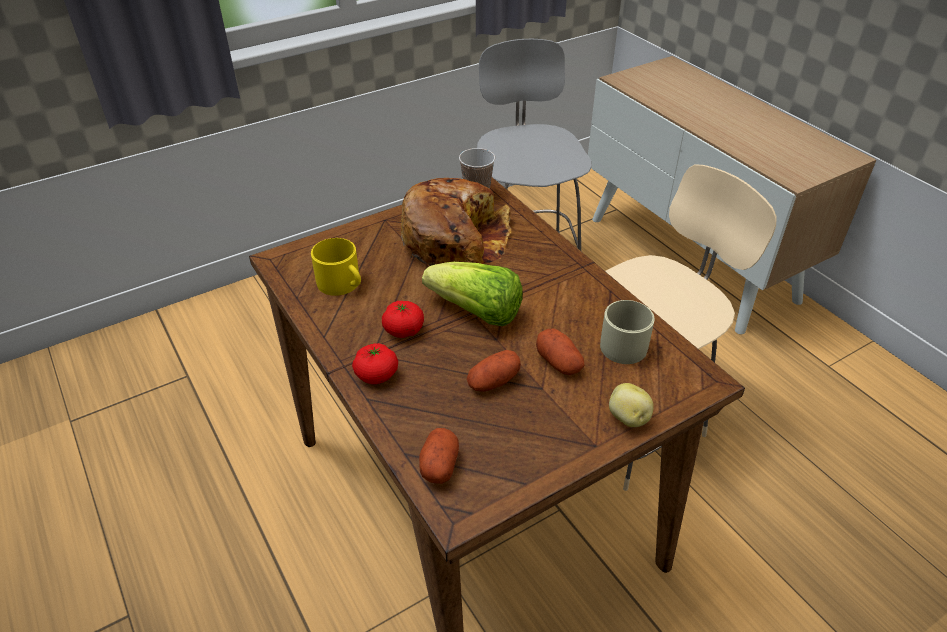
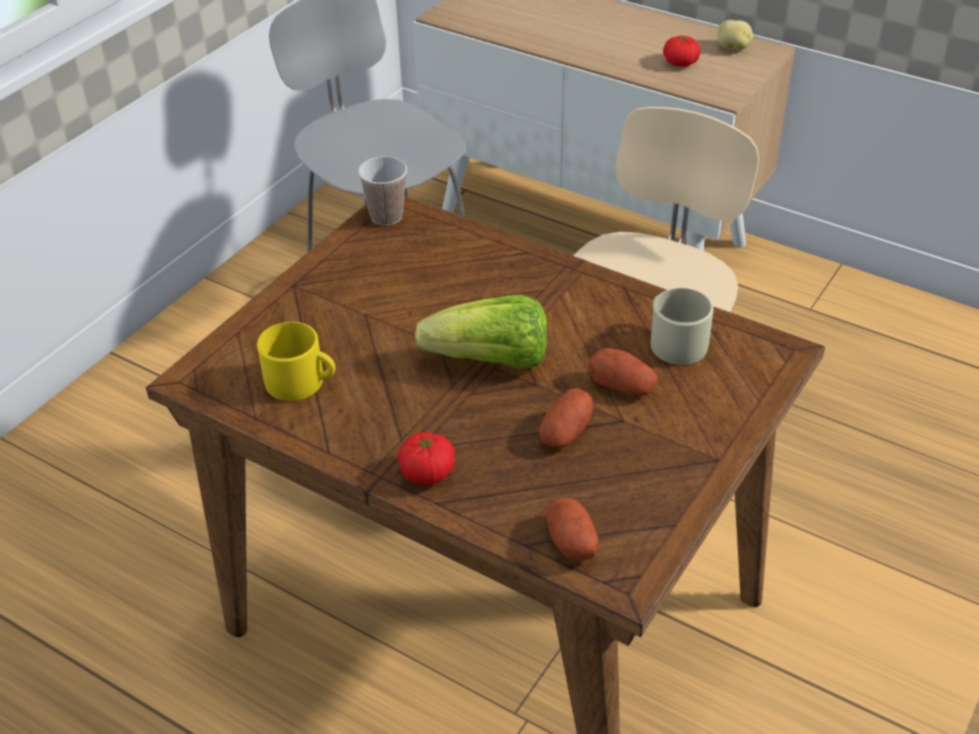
camera: 25 degrees left, 0 degrees up
tomato [382,301,424,338] -> tomato moved to [663,36,700,67]
bread [401,178,511,266] -> none
potato [609,383,654,427] -> potato moved to [717,20,753,50]

